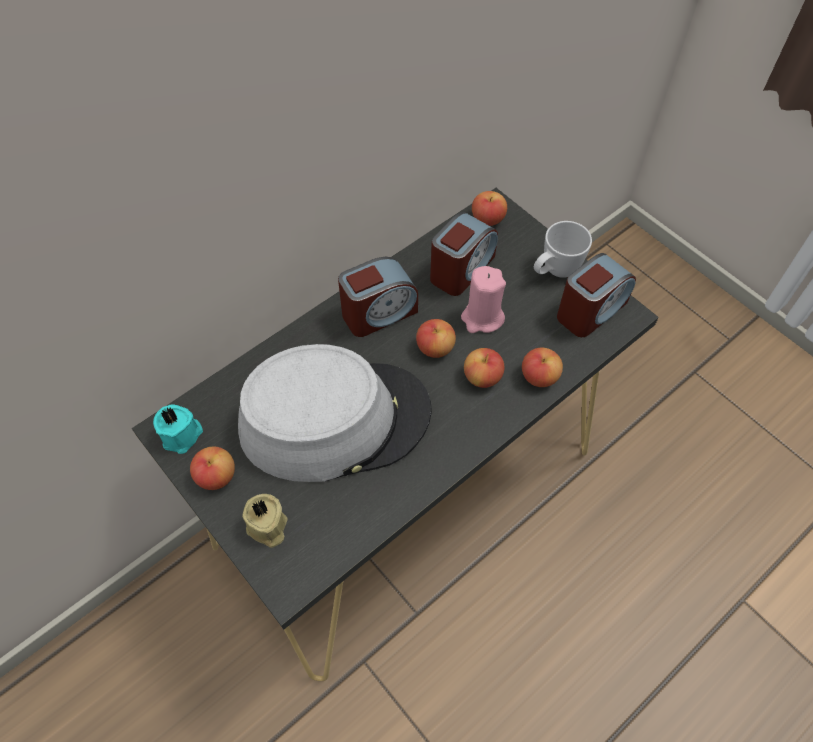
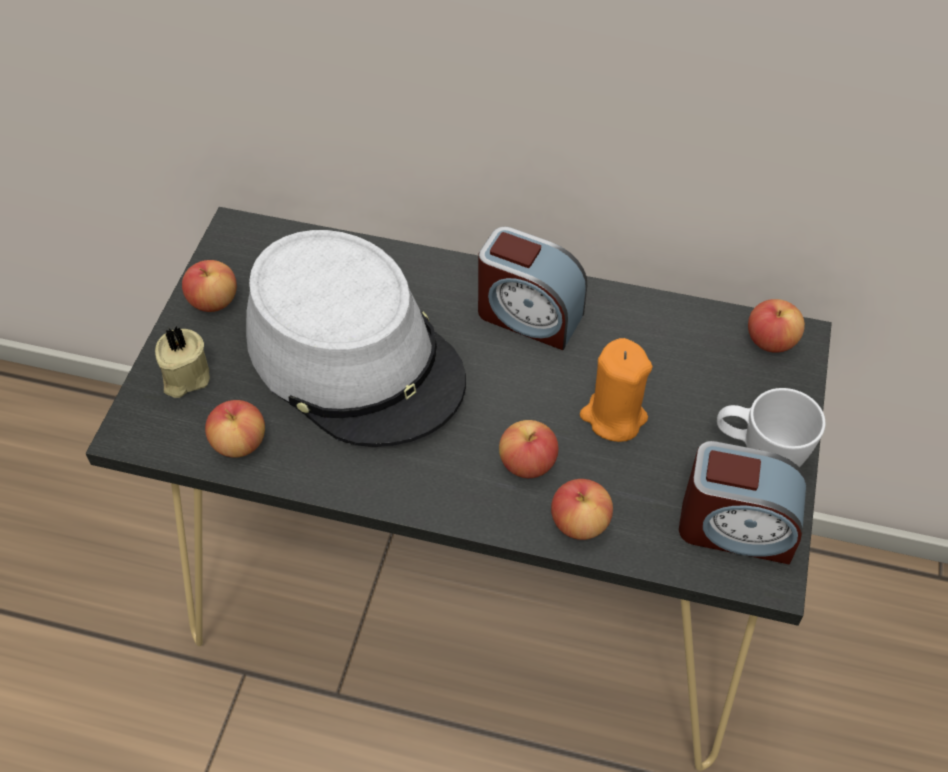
camera: 55 degrees right, 5 degrees down
turquoise candle [153,405,203,454] -> none
apple [416,319,456,358] -> apple moved to [205,400,265,458]
alarm clock [430,212,498,296] -> none
pink candle [461,266,506,333] -> orange candle [580,338,653,442]

